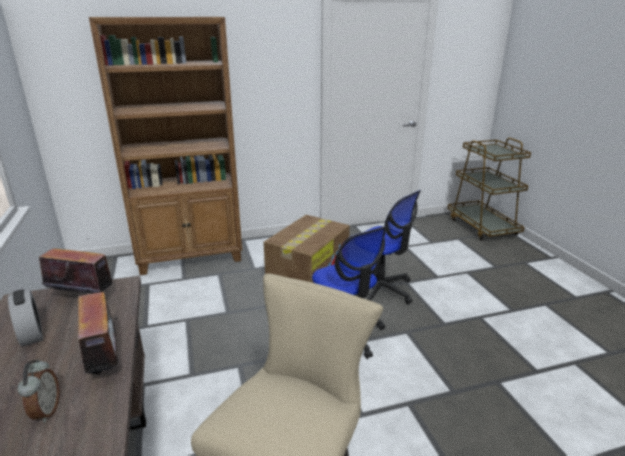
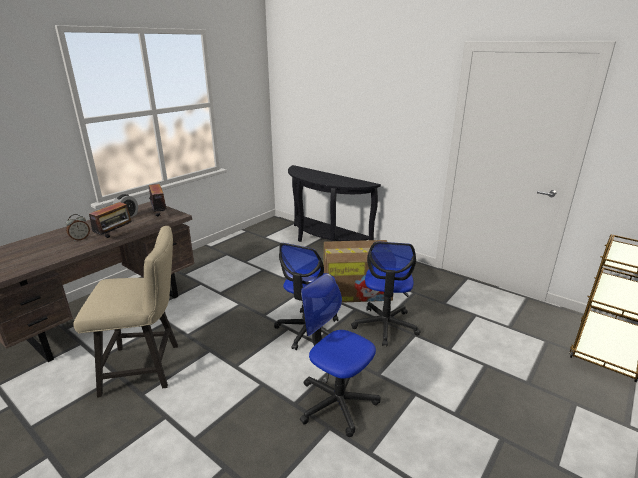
camera: 55 degrees right, 0 degrees up
brown bookcase [89,17,242,275] -> black console table [288,165,381,242]
none -> office chair [300,273,381,437]

